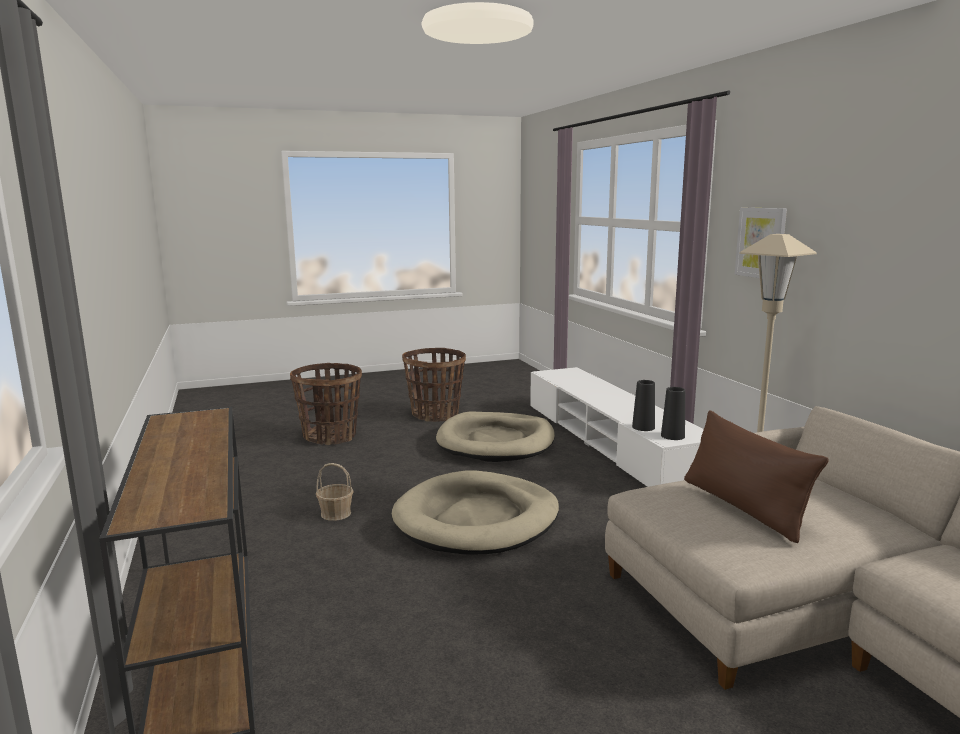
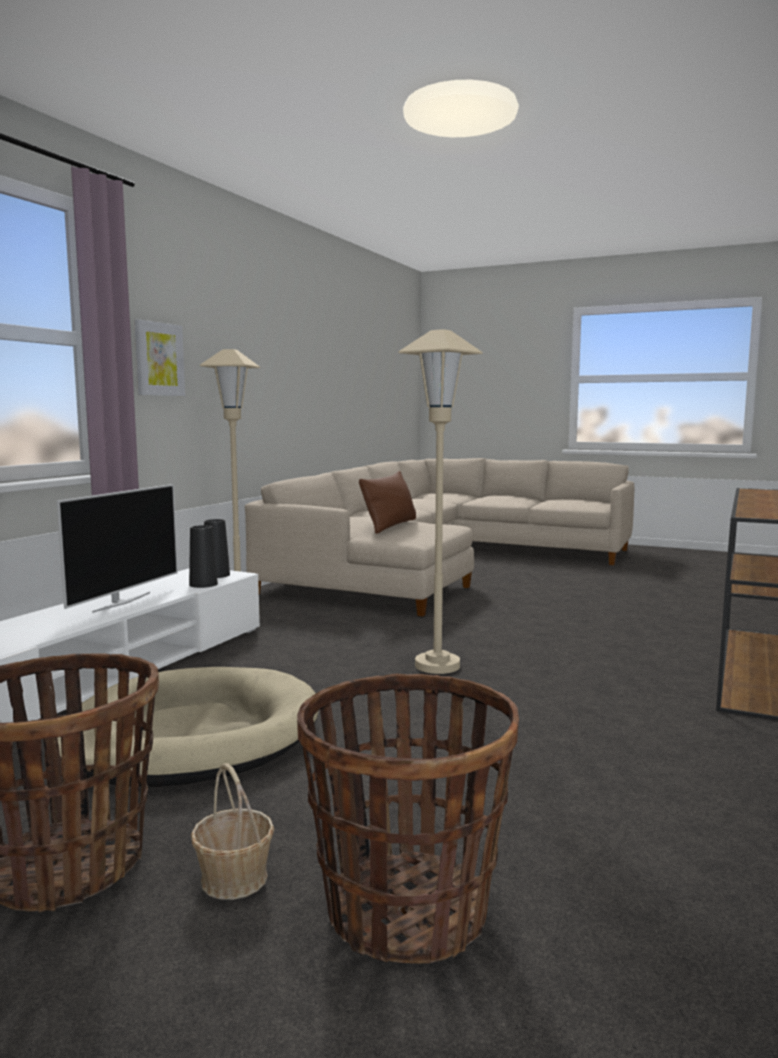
camera: 135 degrees left, 5 degrees down
basket [316,463,354,521] -> basket moved to [191,763,274,900]
beige dog bed [392,470,559,554] -> beige floor lamp [398,329,482,674]
none -> television [57,484,178,613]

